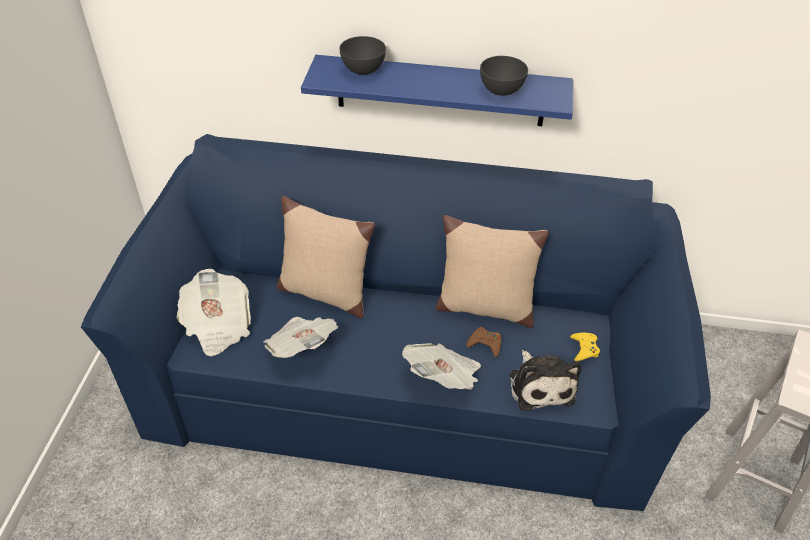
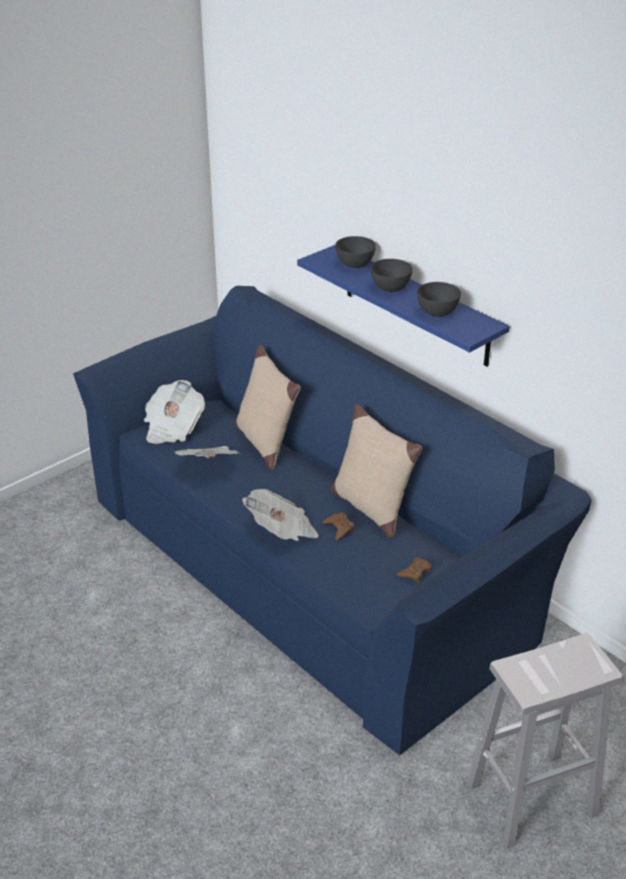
camera: 40 degrees right, 10 degrees down
plush toy [509,350,581,411] -> none
yellow game controller [570,333,600,361] -> brown game controller [396,558,431,583]
none -> grey bowl [370,259,413,292]

